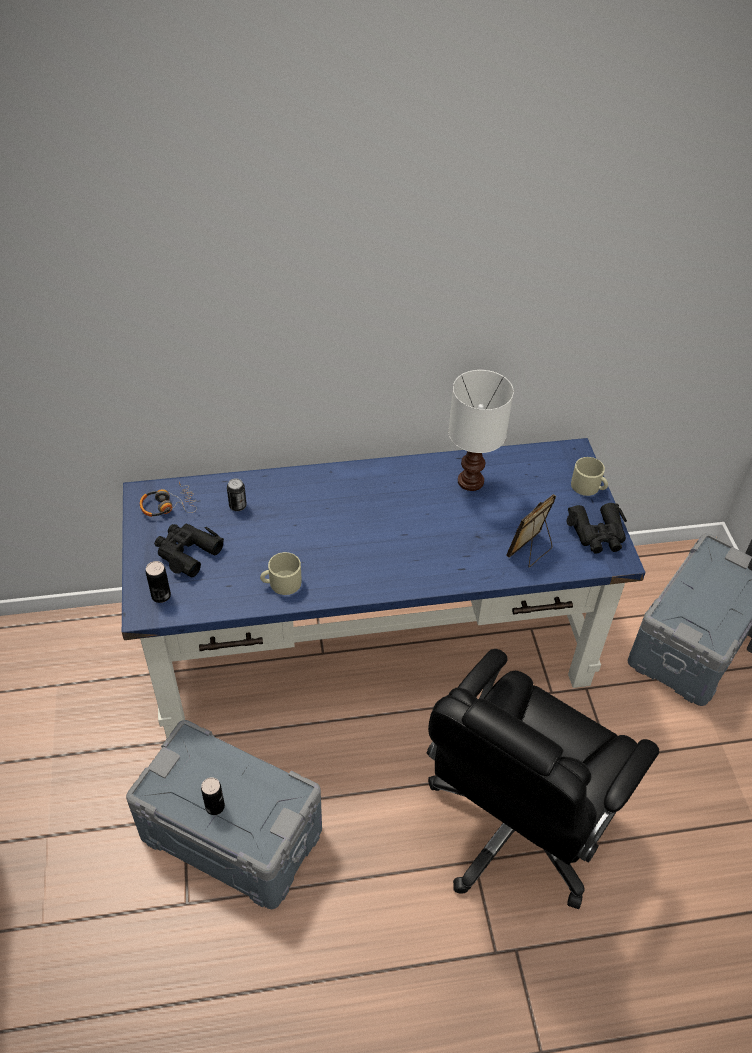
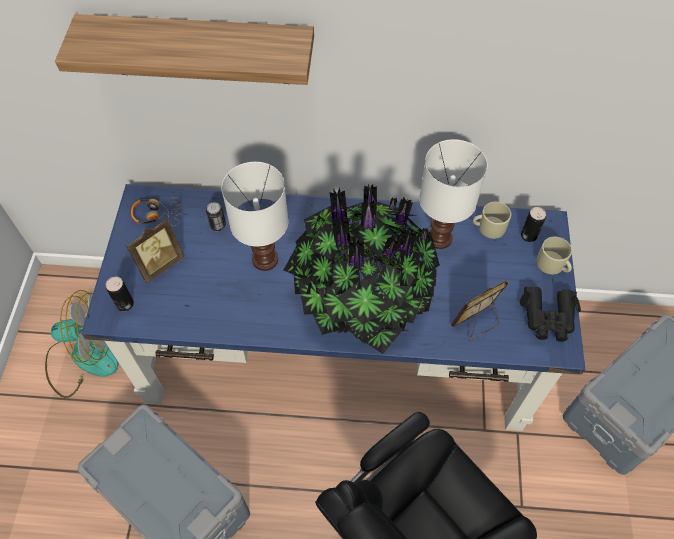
camera: 15 degrees right, 10 degrees up
black binoculars [154,524,224,577] -> picture frame [126,218,184,283]
can [201,777,225,815] -> can moved to [521,207,546,242]
beige mug [260,552,302,595] -> beige mug moved to [473,202,511,239]
none -> fan [45,290,119,398]
none -> shelf [55,14,314,85]
none -> white table lamp [221,162,289,271]
none -> potted plant [284,184,440,354]

